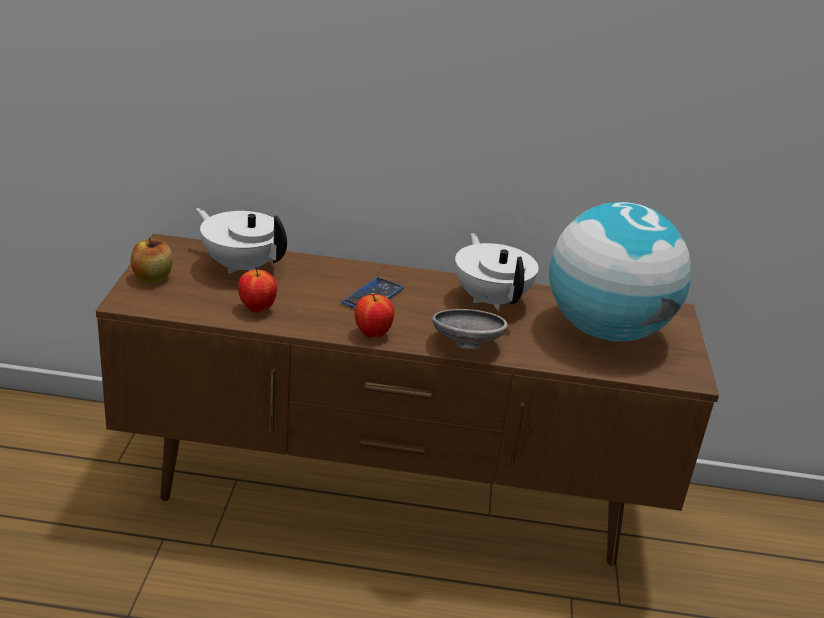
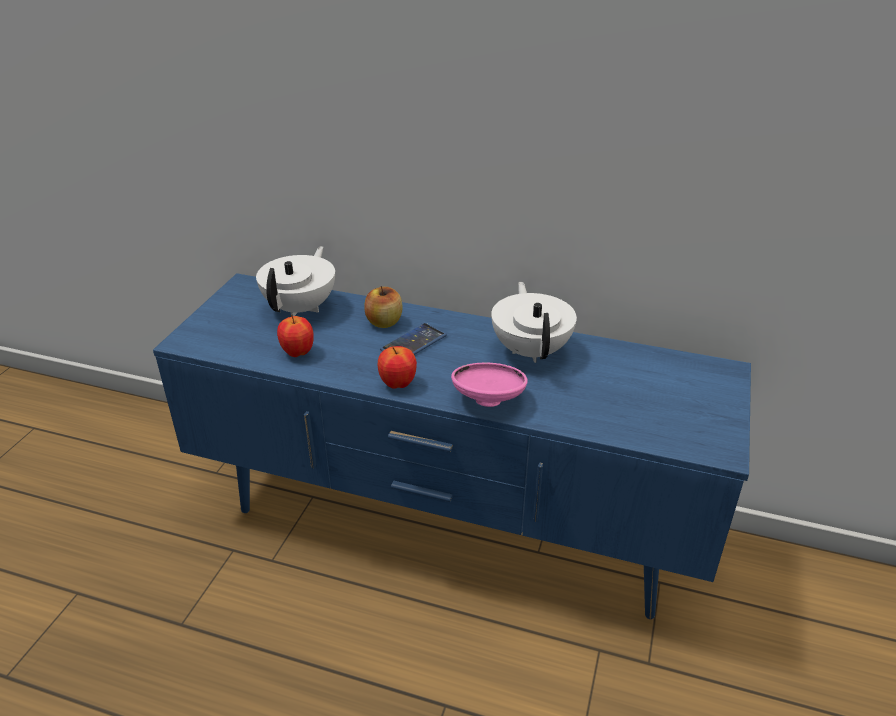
camera: 15 degrees right, 5 degrees up
brown tv stand [96,234,719,566] -> blue tv stand [153,273,751,619]
apple [131,237,173,283] -> apple moved to [364,286,402,328]
white teapot [196,208,287,274] -> white teapot turned 60 degrees clockwise [256,246,335,316]
grey bowl [432,309,507,349] -> pink bowl [451,363,528,407]
globe [549,202,691,342] -> none

